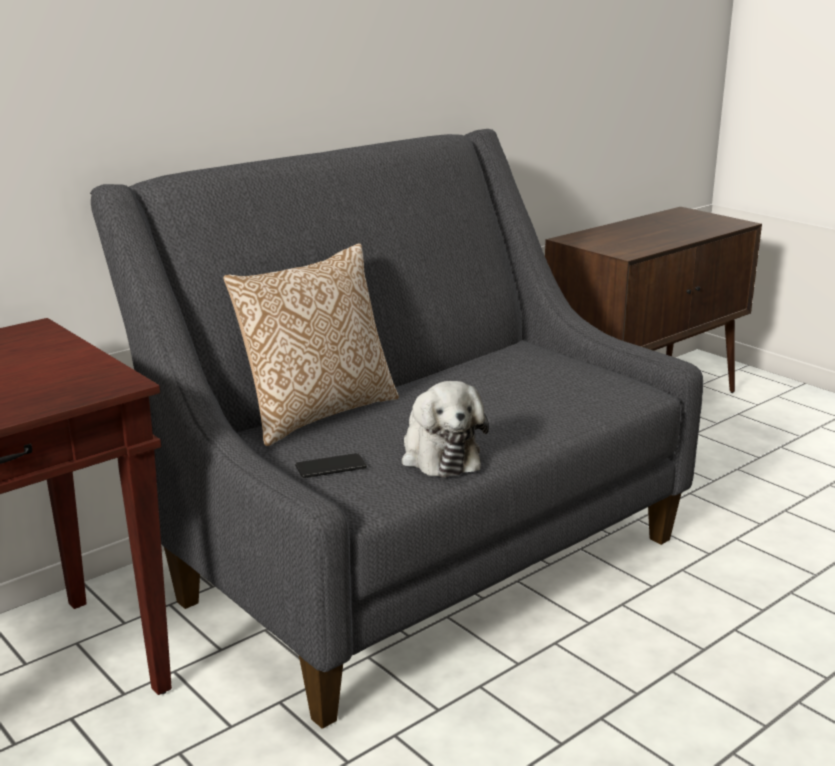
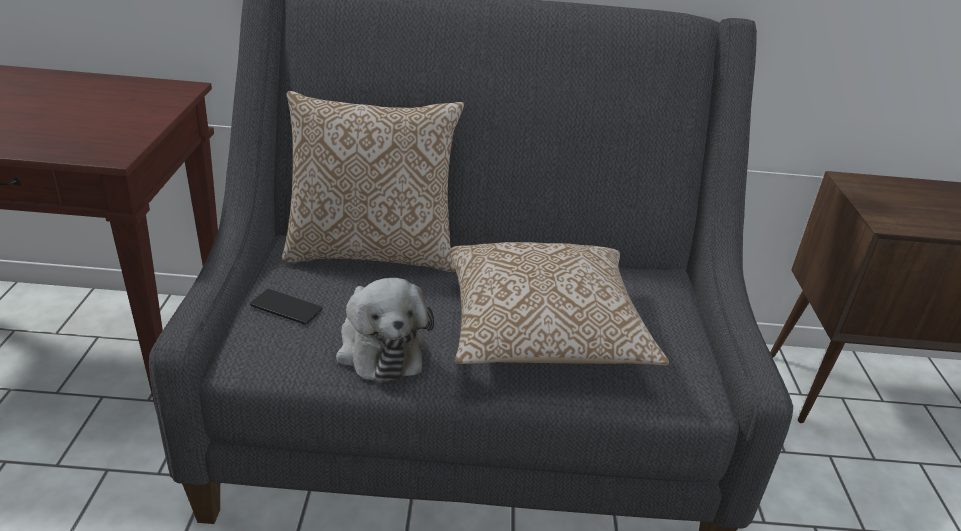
camera: 40 degrees right, 10 degrees up
plush toy [402,381,489,478] -> plush toy turned 45 degrees counterclockwise [336,278,434,383]
none -> pillow [449,242,669,365]

